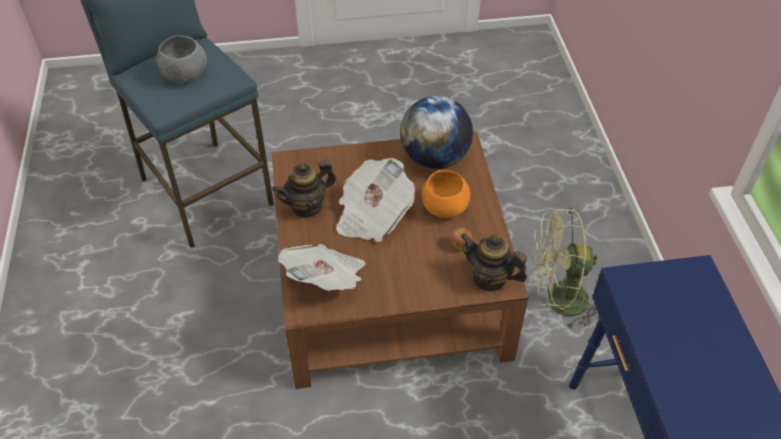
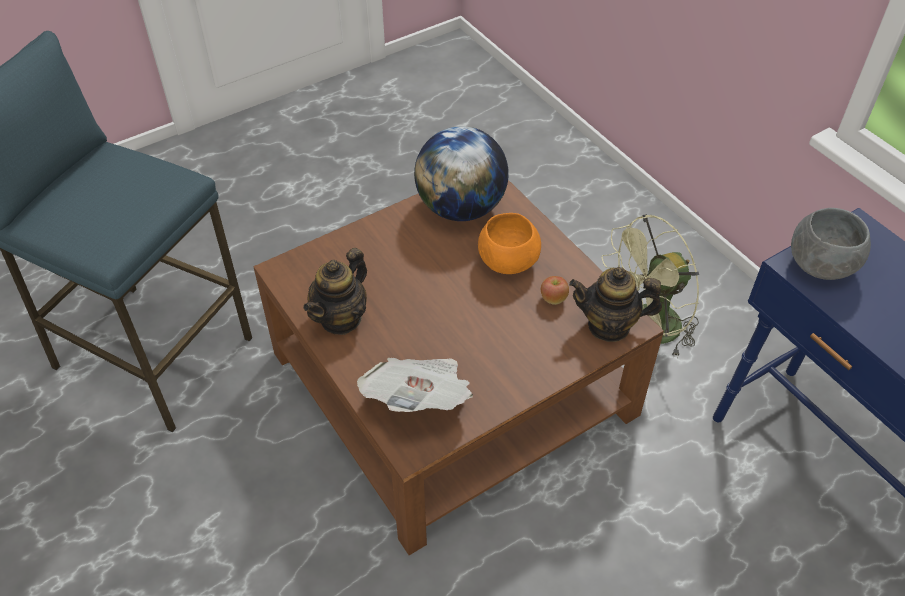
camera: 25 degrees left, 0 degrees up
grey bowl [156,35,207,83] -> grey bowl moved to [791,208,871,280]
newspaper [336,158,415,242] -> none

